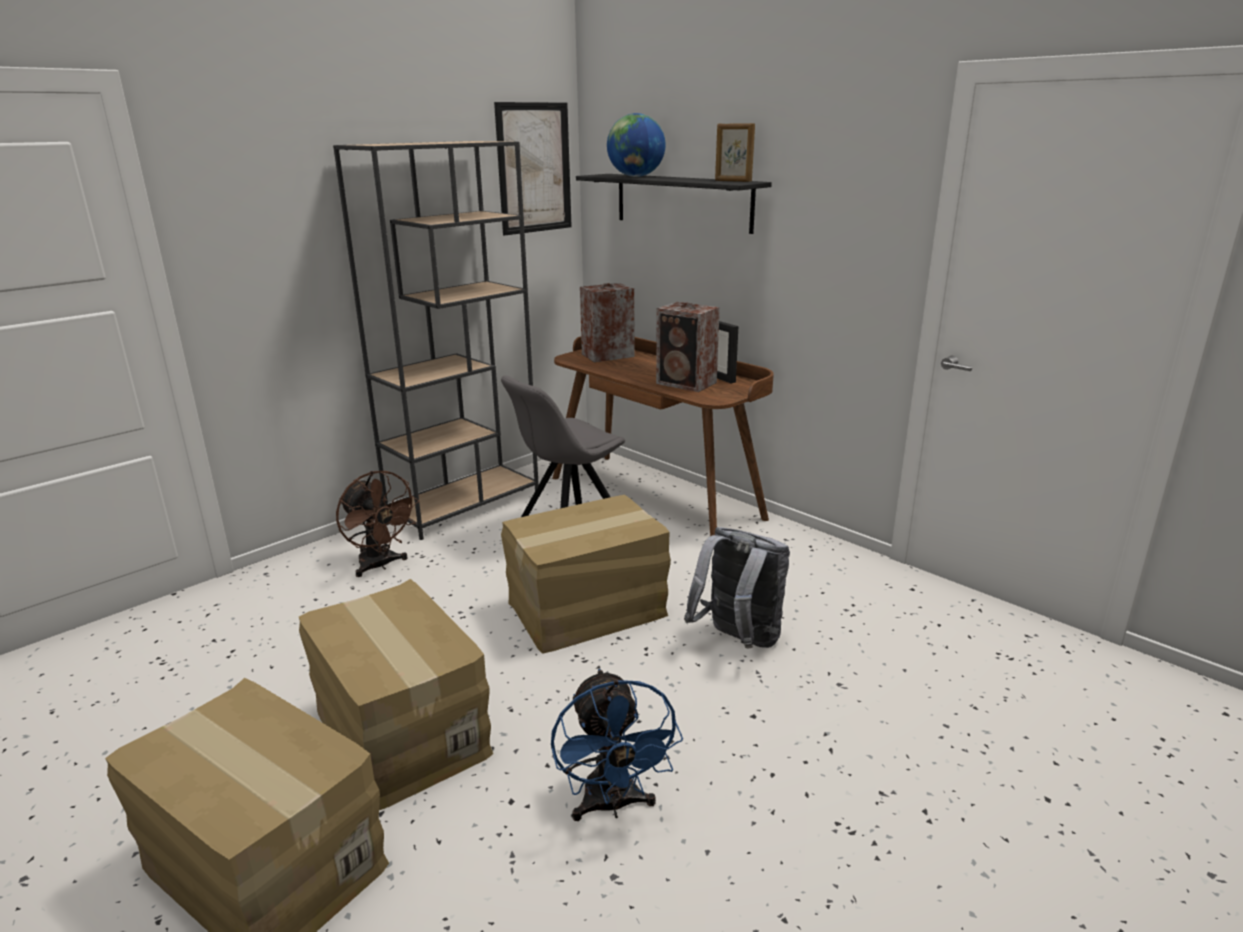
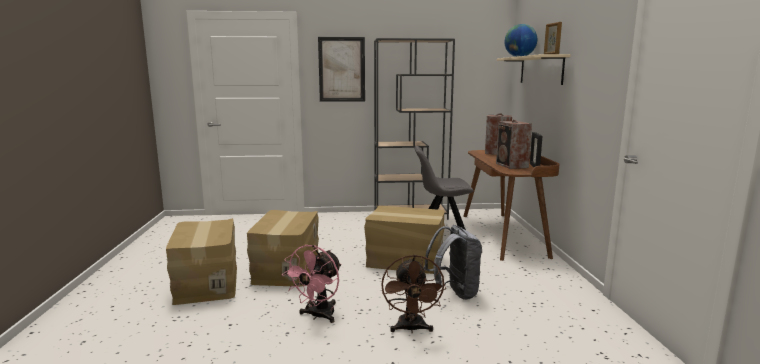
camera: 40 degrees right, 10 degrees down
brown fan [336,471,419,577] -> brown fan moved to [382,255,446,333]
picture [494,102,572,235] -> picture moved to [318,37,365,102]
blue fan [551,669,683,821] -> pink fan [282,245,341,323]
black shelf [576,174,772,234] -> beige shelf [497,54,571,85]

